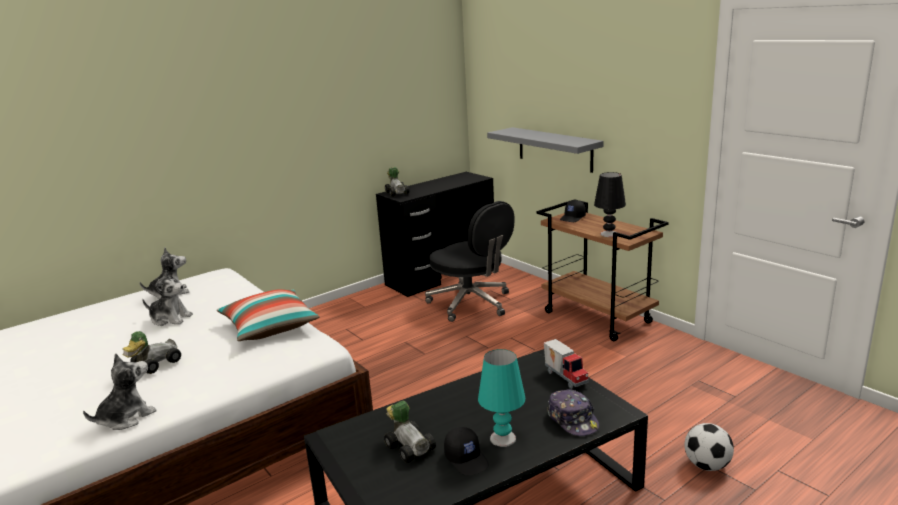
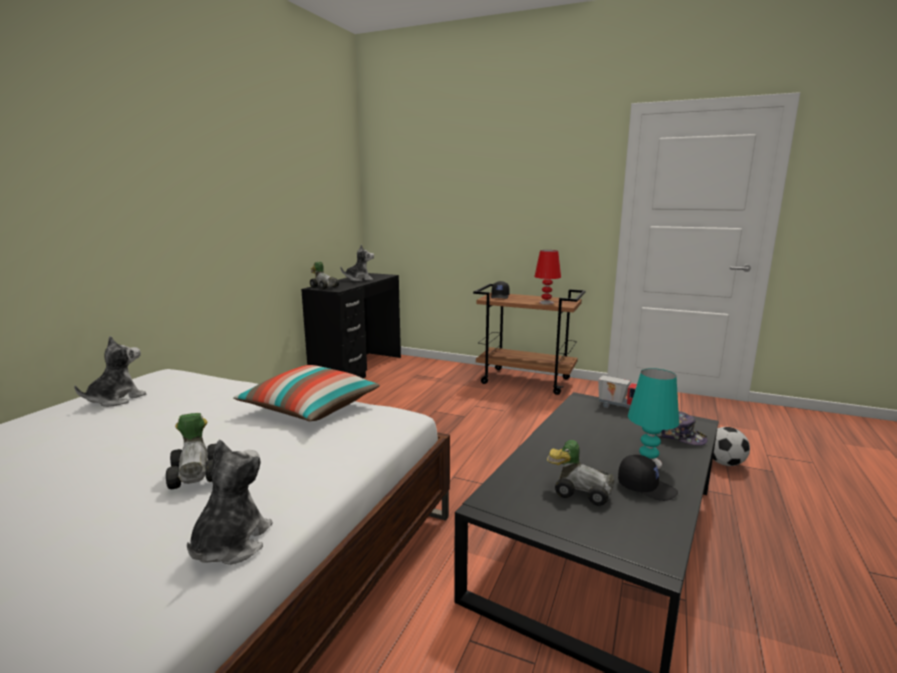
camera: 30 degrees left, 5 degrees down
toy car [123,331,181,374] -> toy car turned 150 degrees clockwise [166,413,216,489]
plush toy [142,270,193,326] -> plush toy moved to [341,245,374,281]
black office chair [425,201,515,322] -> none
grey shelf [487,127,604,173] -> none
black table lamp [594,172,626,237] -> red table lamp [534,250,561,305]

